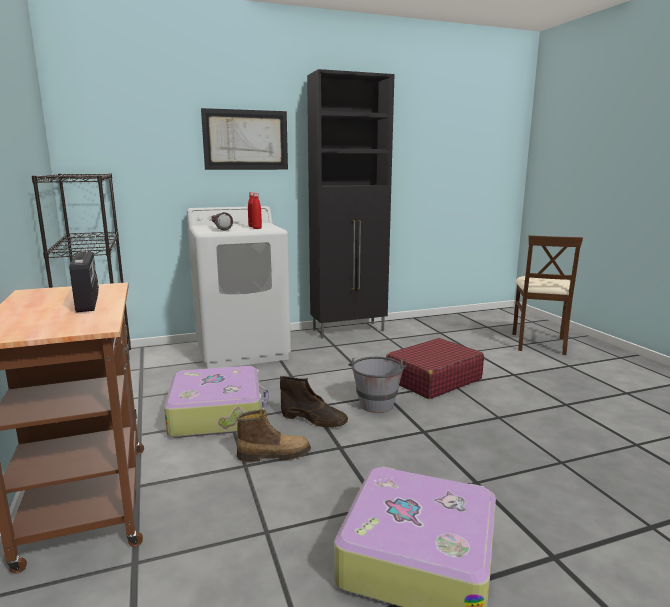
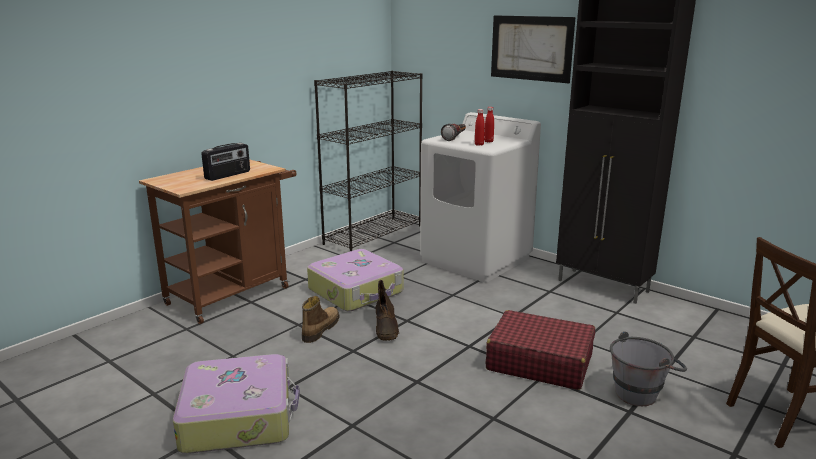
camera: 60 degrees right, 5 degrees up
boot [237,409,311,462] -> boot turned 120 degrees counterclockwise [302,296,339,343]
grey bucket [348,357,406,413] -> grey bucket moved to [610,331,687,406]

